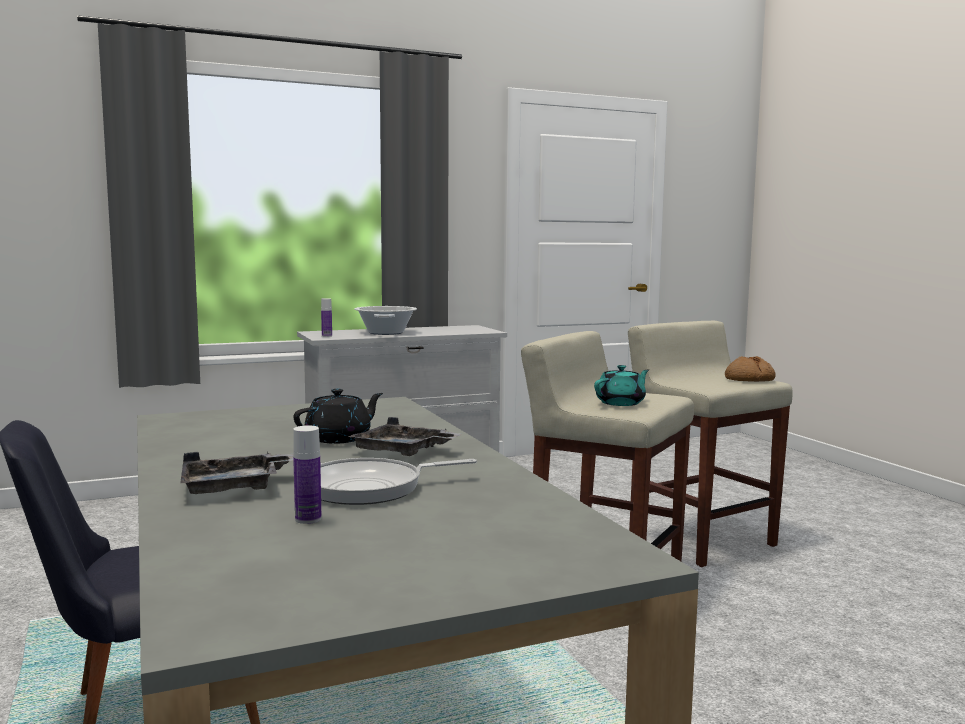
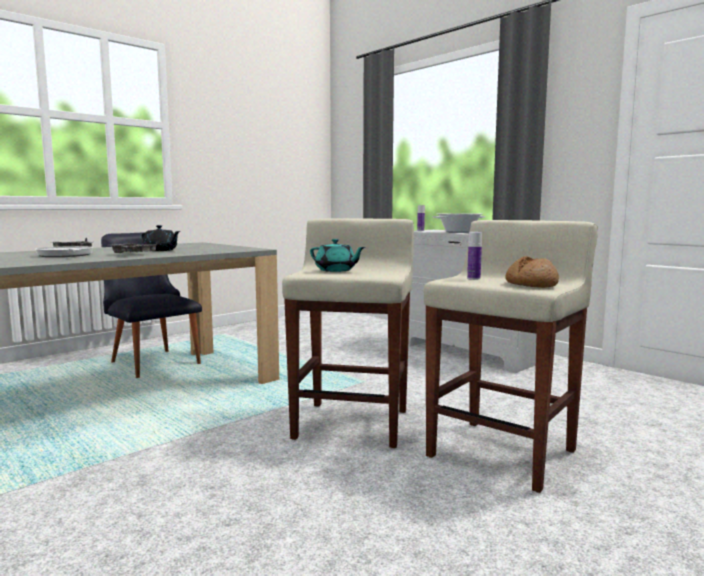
camera: 70 degrees right, 0 degrees up
bottle [293,426,321,524] -> bottle moved to [467,232,482,280]

